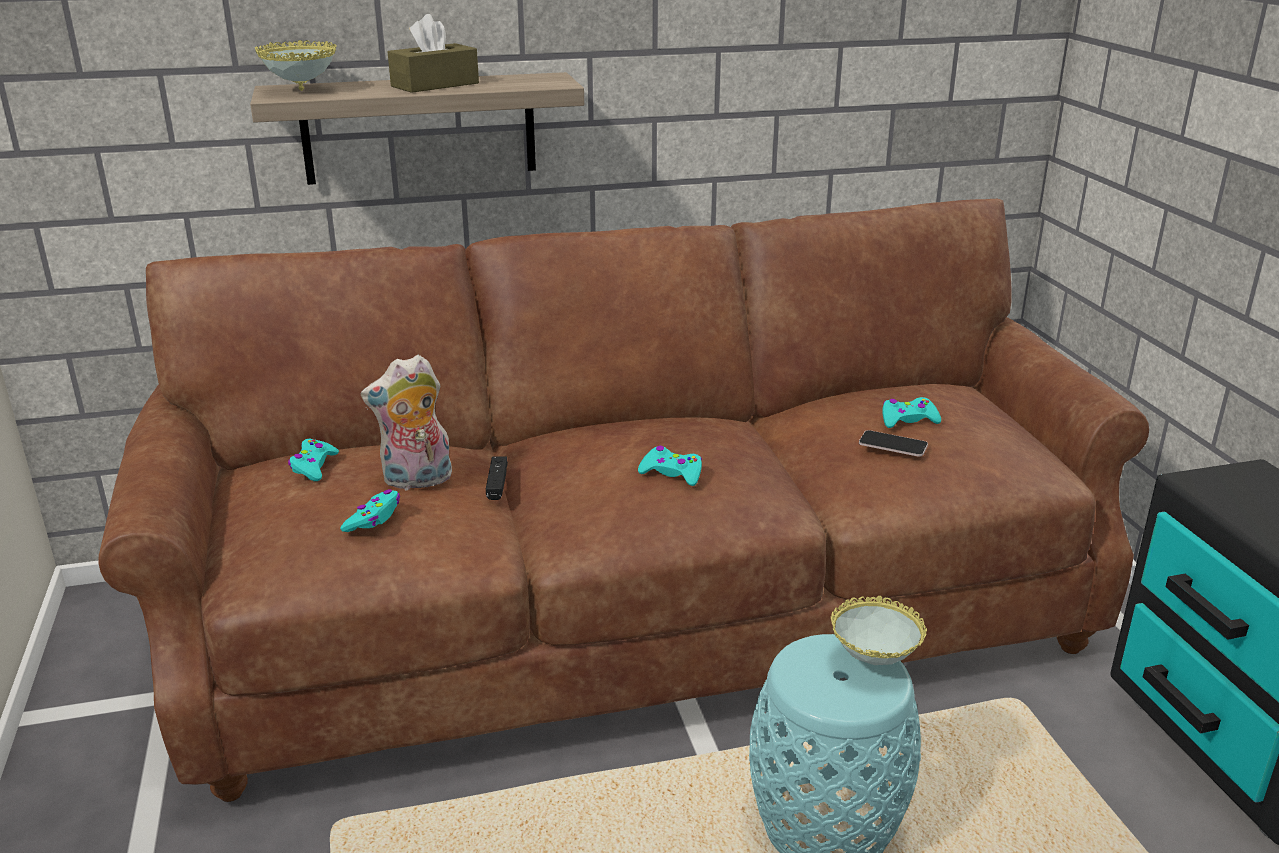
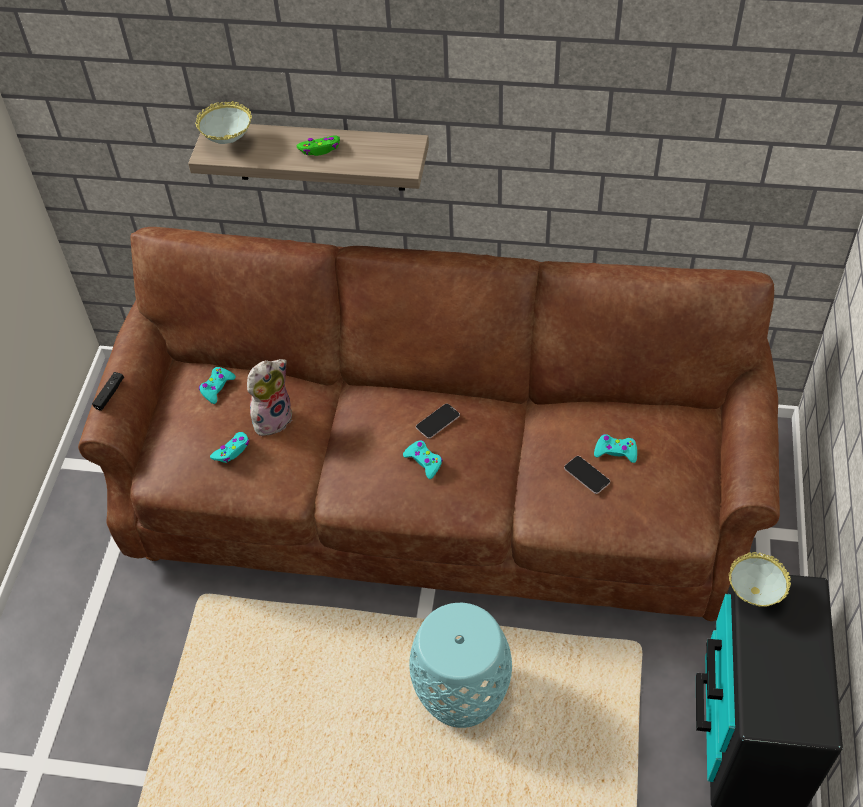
camera: 25 degrees right, 25 degrees up
plush toy [361,355,452,491] -> plush toy turned 135 degrees clockwise [247,359,293,436]
brown tissue box [388,14,479,93] -> green game controller [296,135,340,156]
black game controller [486,456,508,500] -> black game controller moved to [92,372,124,411]
bowl [831,596,927,665] -> bowl moved to [729,552,791,607]
none -> phone [416,403,460,439]

